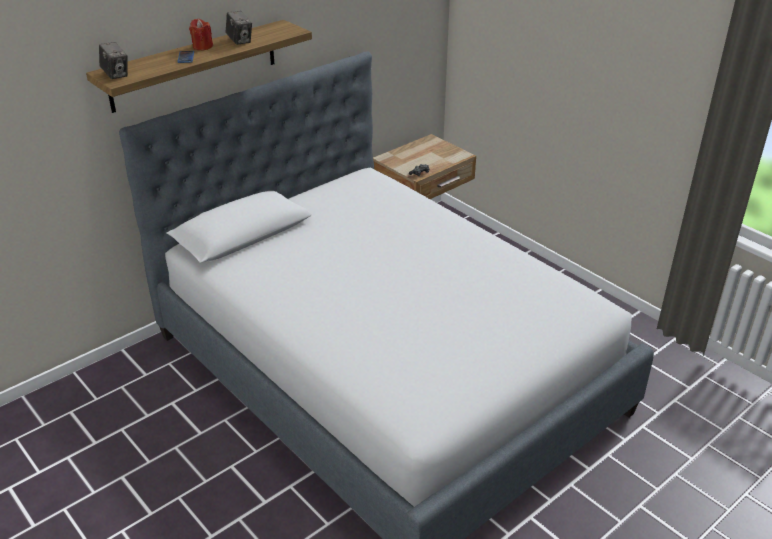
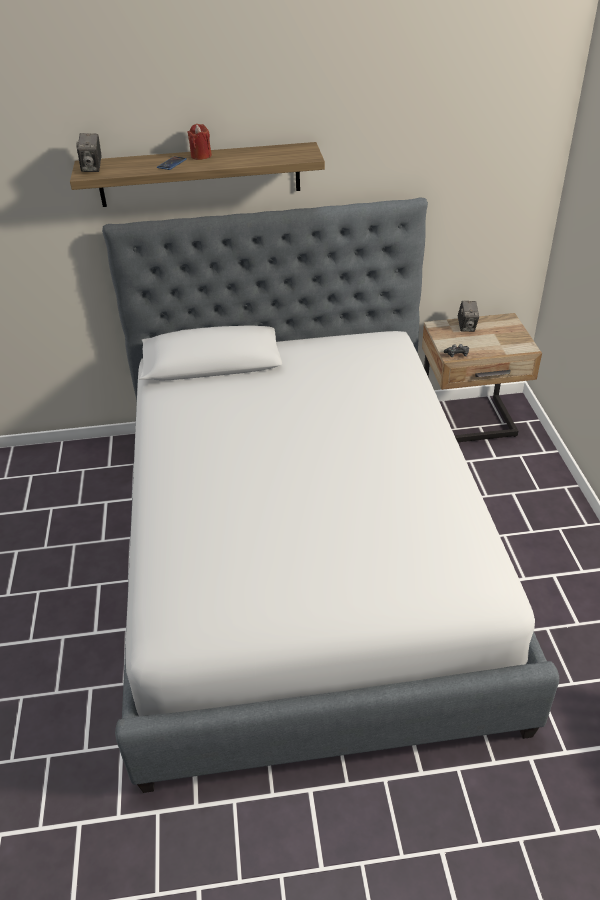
camera: 35 degrees right, 5 degrees up
camera [226,11,252,45] -> camera moved to [458,301,479,332]

